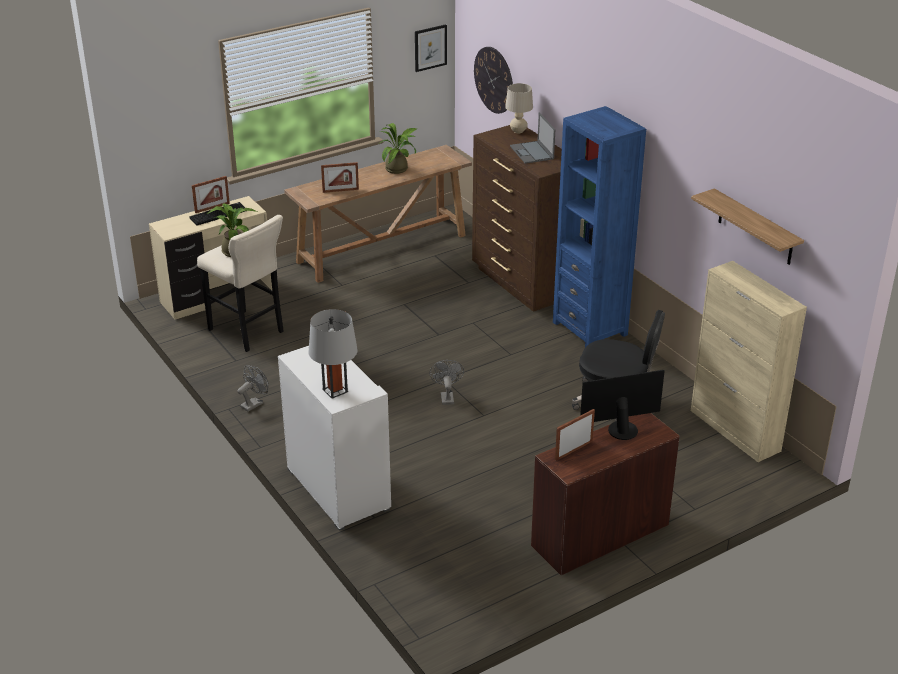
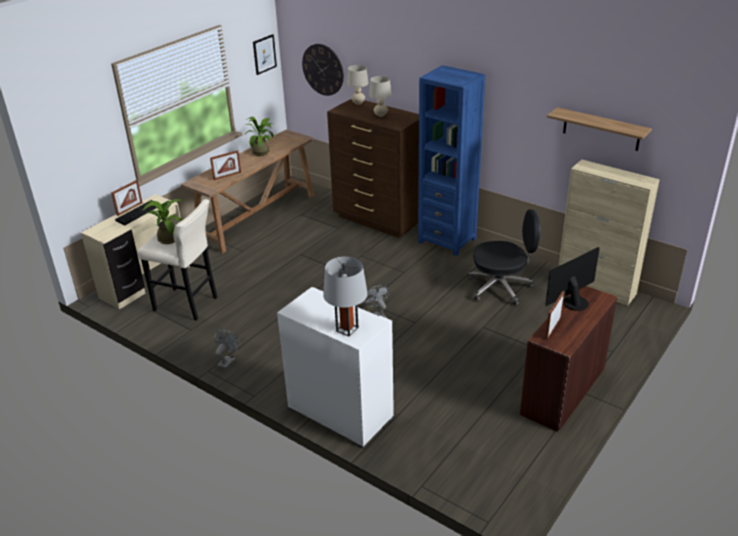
camera: 20 degrees left, 0 degrees up
laptop [510,112,556,164] -> beige table lamp [369,76,392,117]

